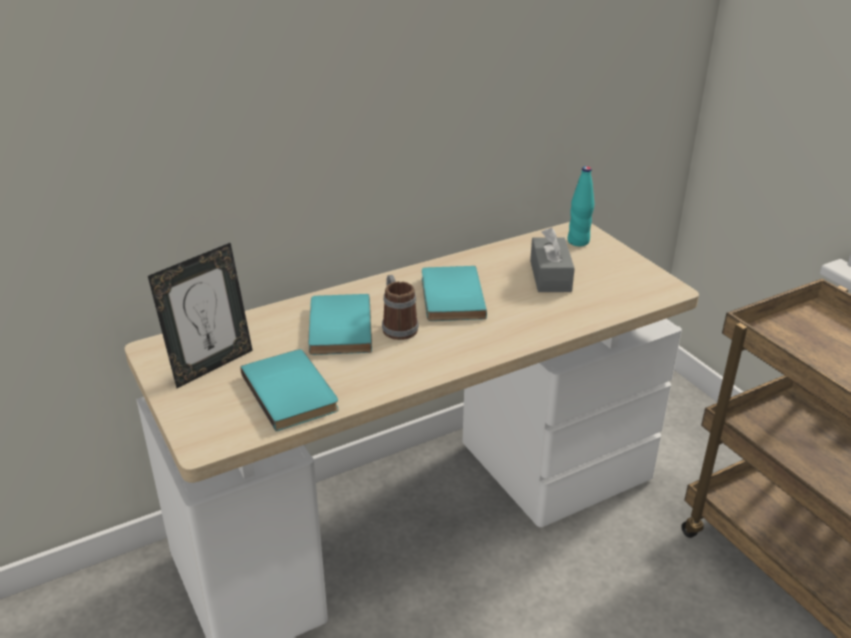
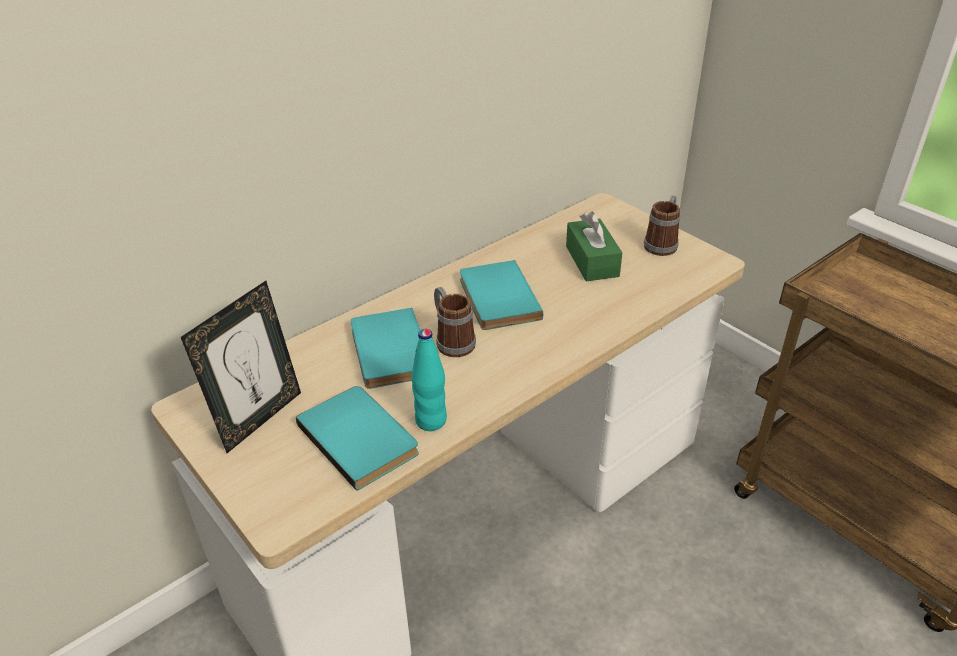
camera: 10 degrees left, 5 degrees up
grey tissue box [530,228,575,292] -> green tissue box [566,212,622,281]
turquoise bottle [568,166,594,246] -> turquoise bottle moved to [411,329,447,431]
none -> mug [644,195,680,256]

